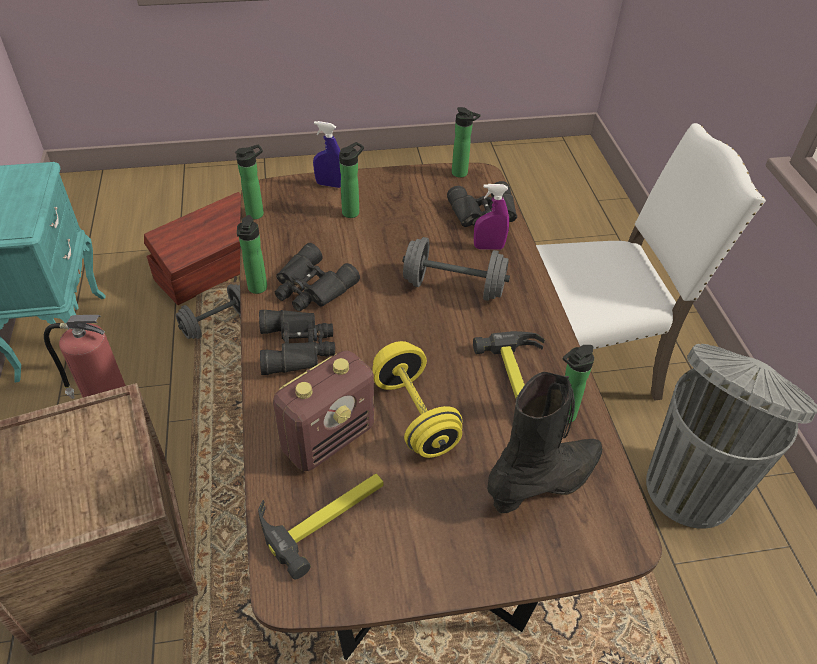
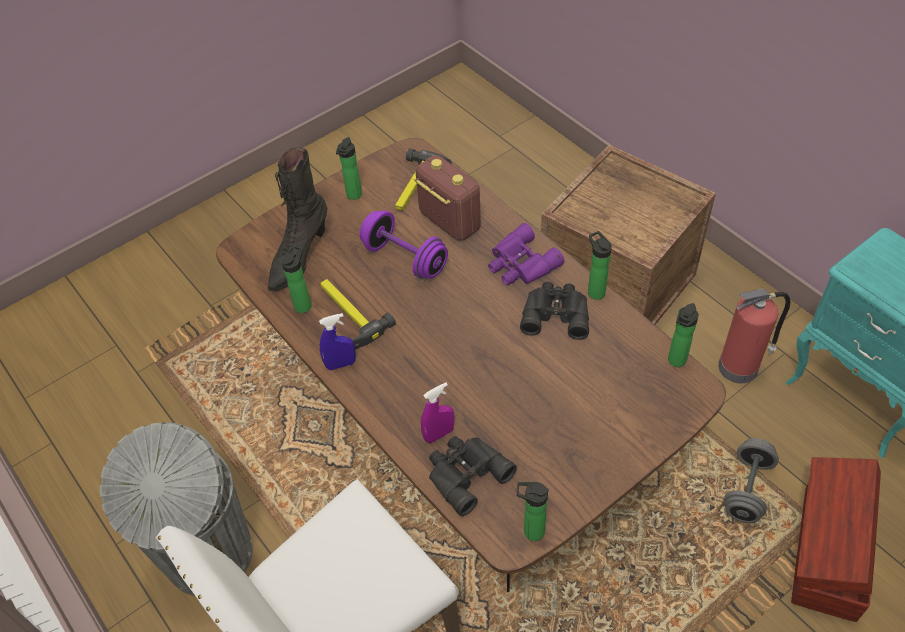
camera: 155 degrees right, 5 degrees up
black binoculars [259,310,335,375] -> purple binoculars [488,223,564,285]
radio [273,350,374,471] -> radio turned 120 degrees clockwise [413,155,481,241]
blue spray bottle [313,121,341,188] -> blue spray bottle moved to [319,313,356,370]
bottle [339,142,364,218] -> bottle moved to [336,137,362,200]
yellow dumbbell [372,341,462,458] -> purple dumbbell [360,211,448,279]
grey dumbbell [403,237,510,301] -> none

